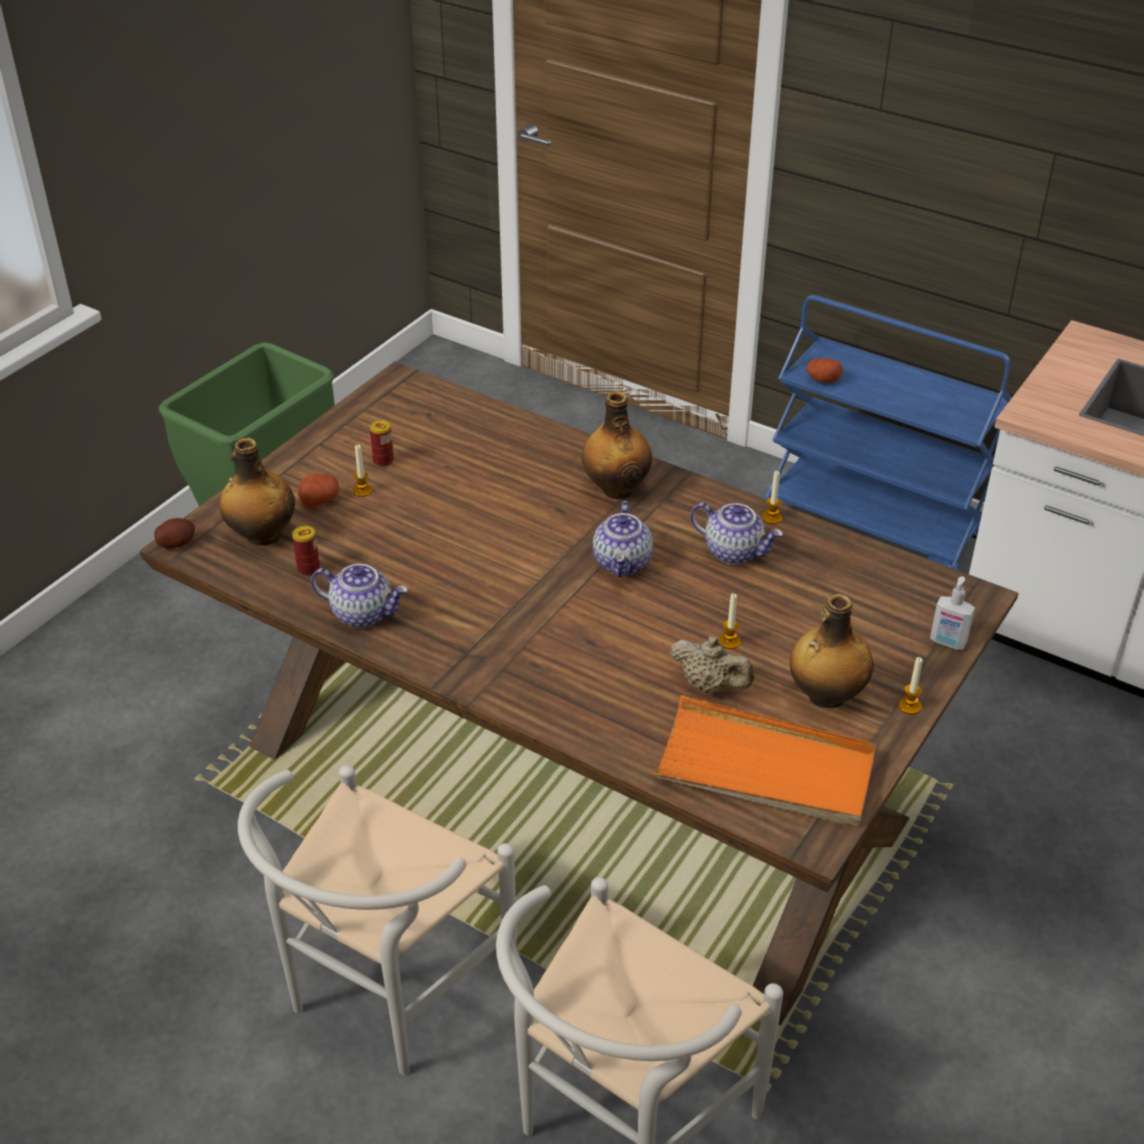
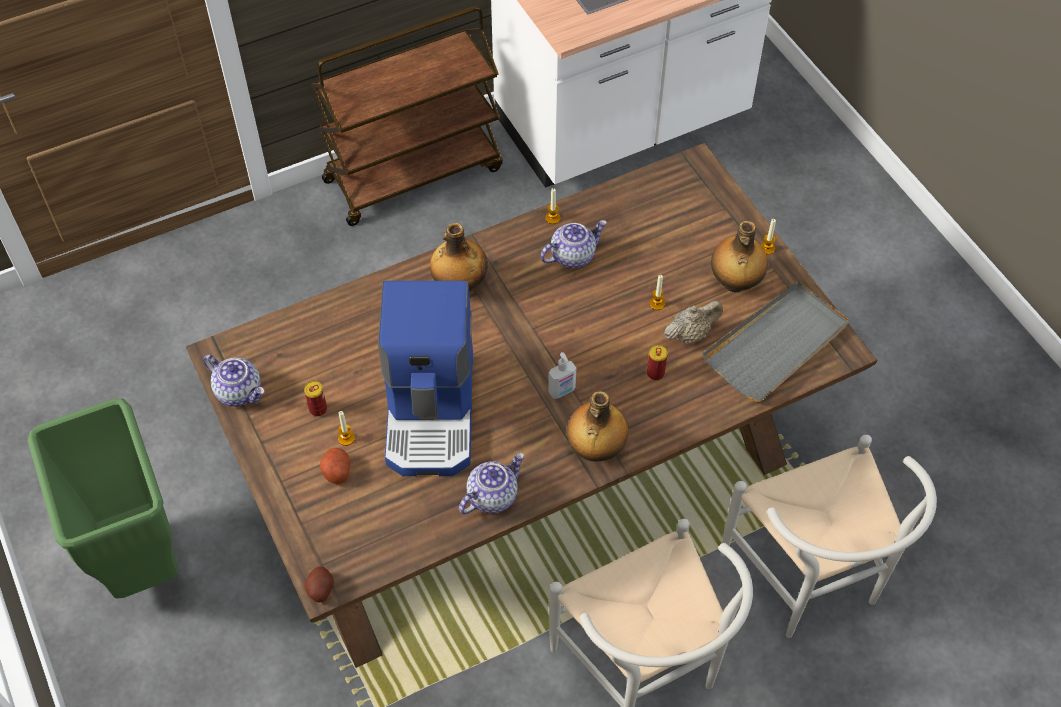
camera: 60 degrees left, 15 degrees up
bottle [220,438,295,546] -> bottle moved to [567,391,628,462]
can [292,526,320,576] -> can moved to [647,345,668,381]
teapot [593,501,653,577] -> teapot moved to [203,355,265,407]
orange tray [653,695,876,826] -> grey tray [702,281,849,402]
blue cart [764,295,1012,570] -> brown cart [311,6,503,226]
potato [806,358,843,383] -> none
soap dispenser [930,576,975,650] -> soap dispenser moved to [548,352,576,399]
none -> coffee machine [378,281,473,476]

